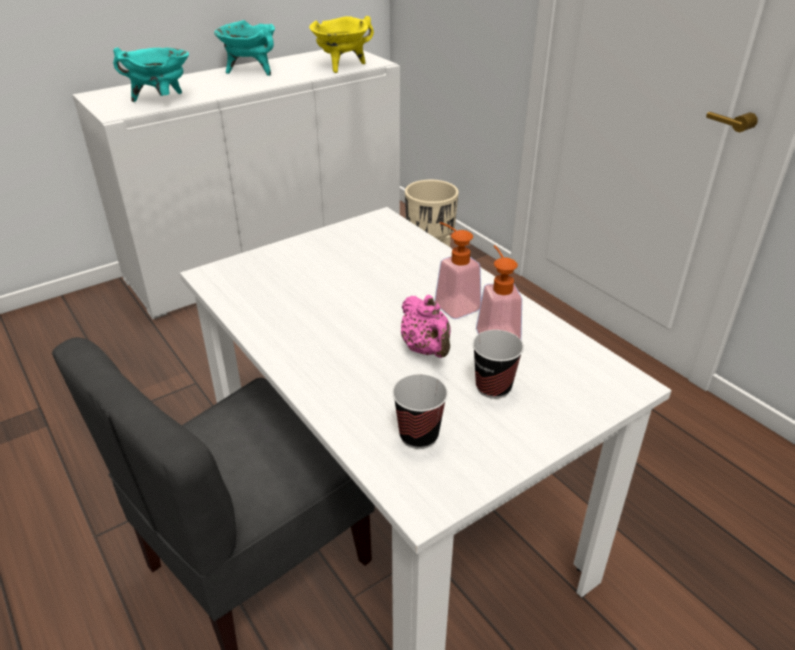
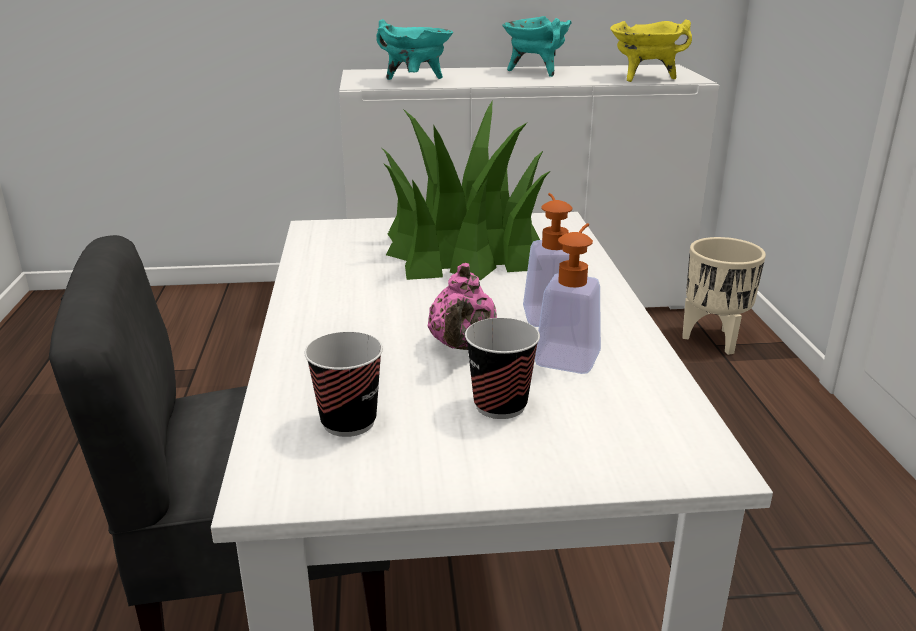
camera: 30 degrees right, 10 degrees down
none -> potted plant [381,101,550,280]

